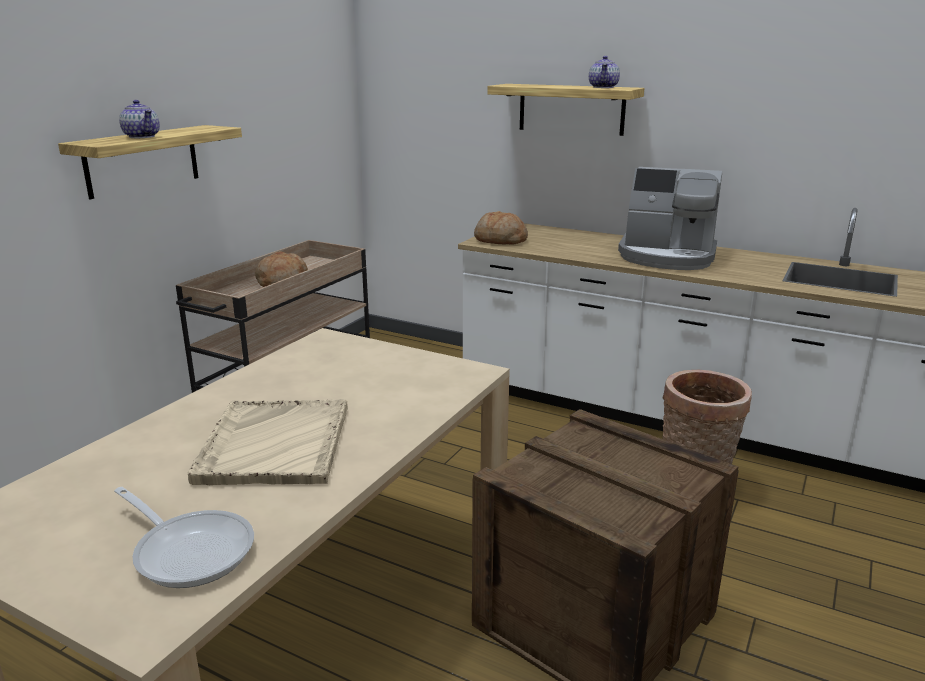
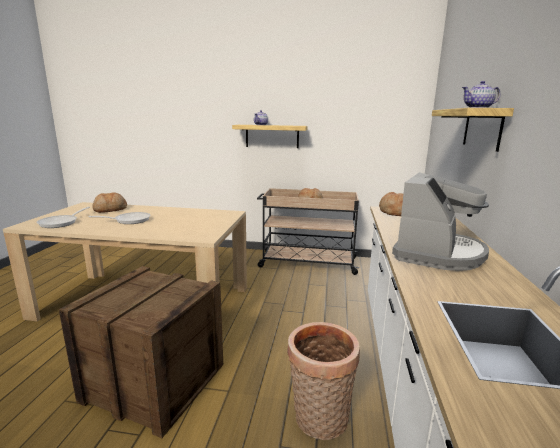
camera: 70 degrees right, 5 degrees down
beige tray [188,399,348,485] -> frying pan [88,212,151,224]
coffee machine [618,167,723,270] -> coffee machine turned 150 degrees counterclockwise [392,172,489,271]
none -> bread [92,193,127,213]

